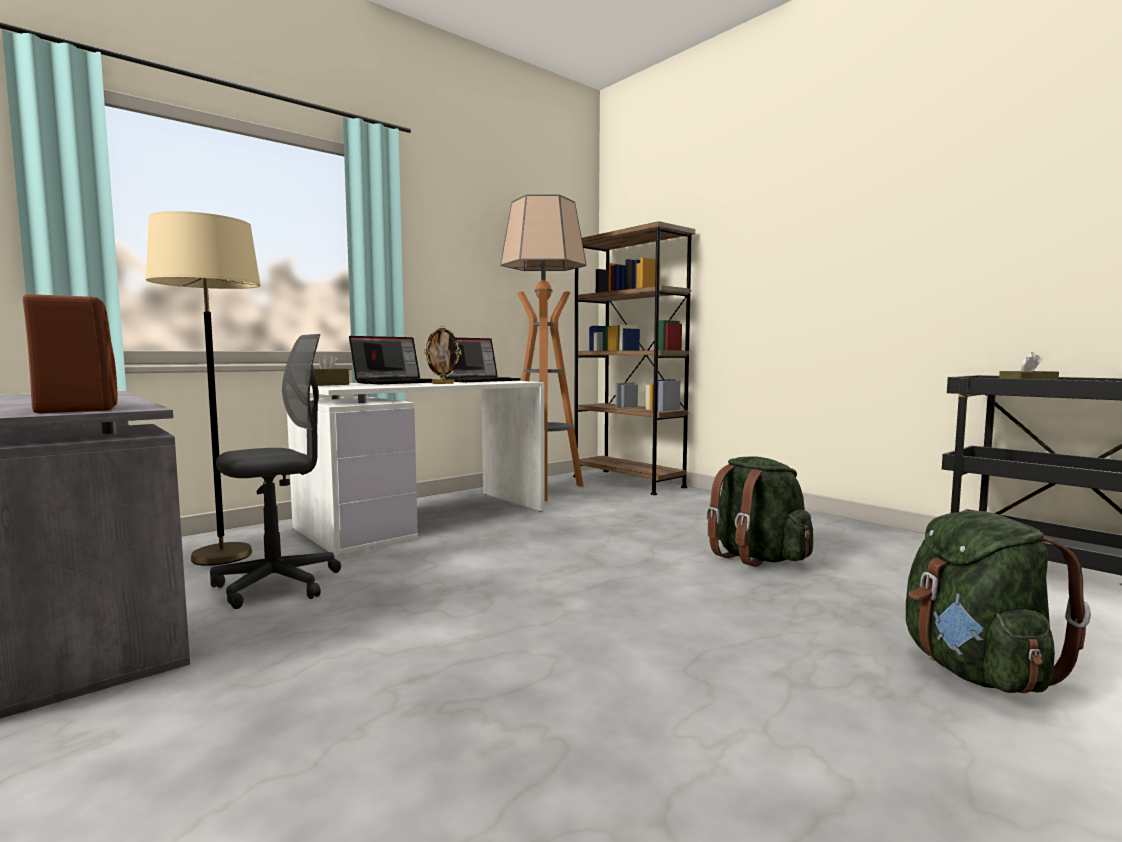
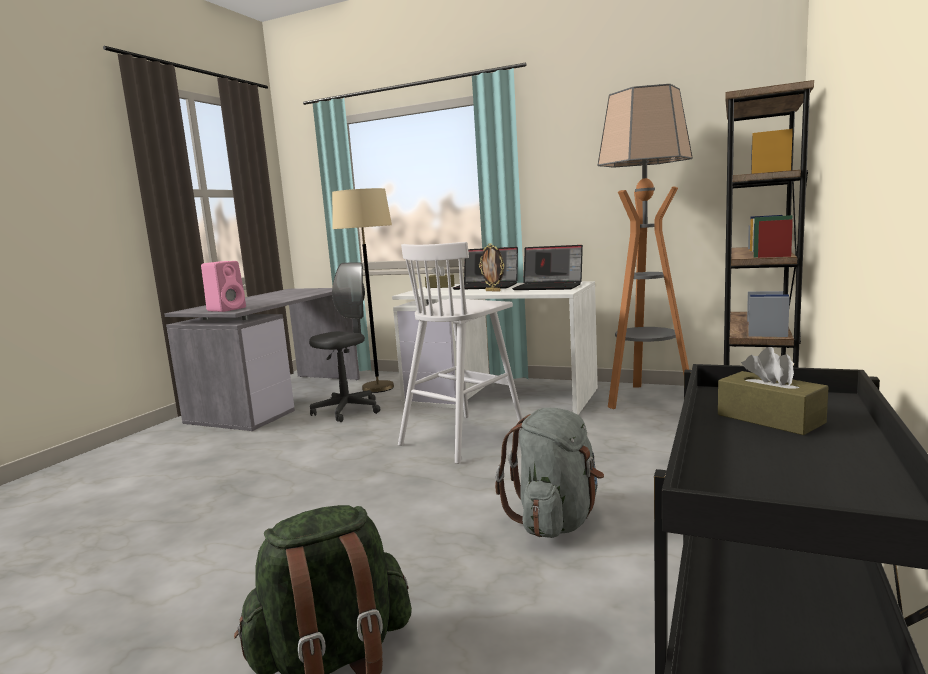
camera: 65 degrees right, 5 degrees up
brown speaker [23,294,117,413] -> pink speaker [201,261,246,312]
grey office chair [210,334,341,609] -> grey office chair turned 75 degrees counterclockwise [309,262,380,422]
green backpack [706,456,813,567] -> grey backpack [495,408,604,538]
none -> white stool [398,242,523,464]

